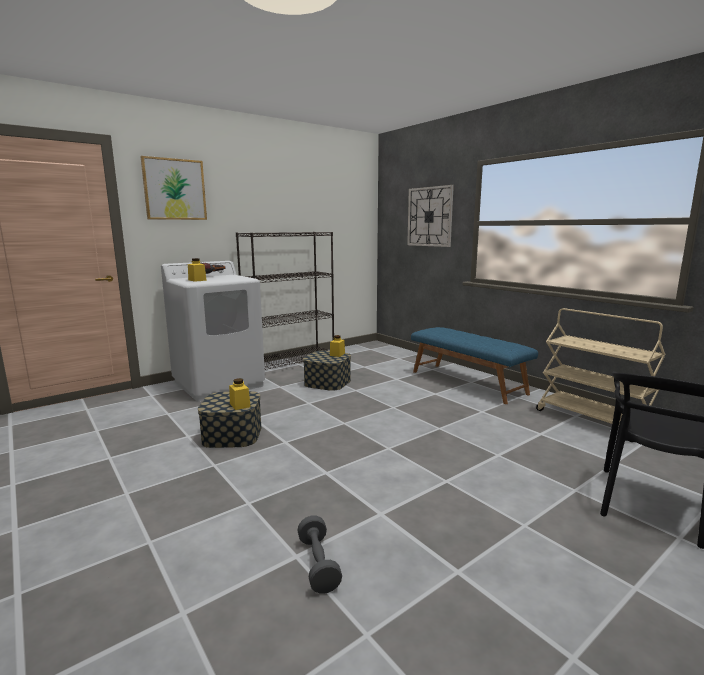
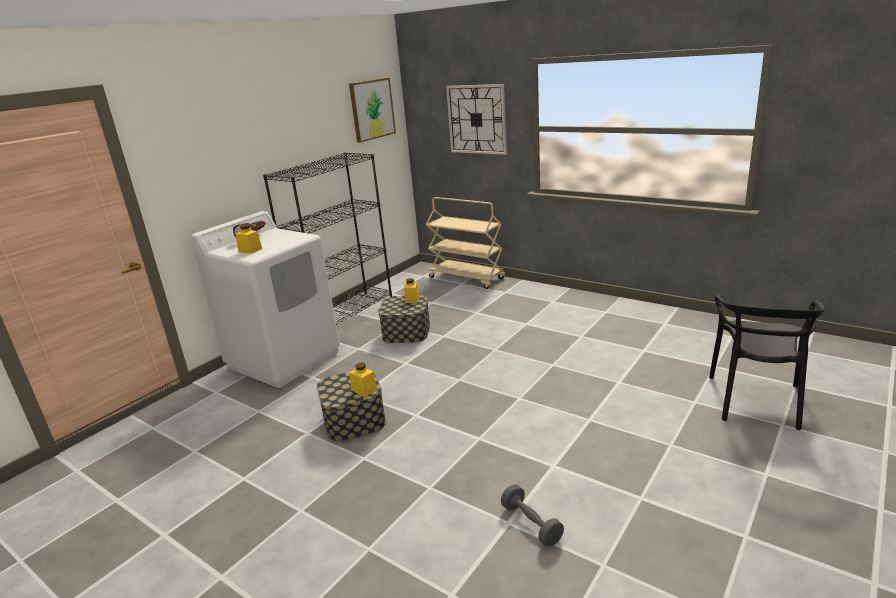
camera: 15 degrees left, 10 degrees up
picture [140,156,207,220] -> picture moved to [349,78,396,143]
blue bench [411,327,538,404] -> none
beige cart [536,308,666,442] -> beige cart moved to [426,197,505,289]

